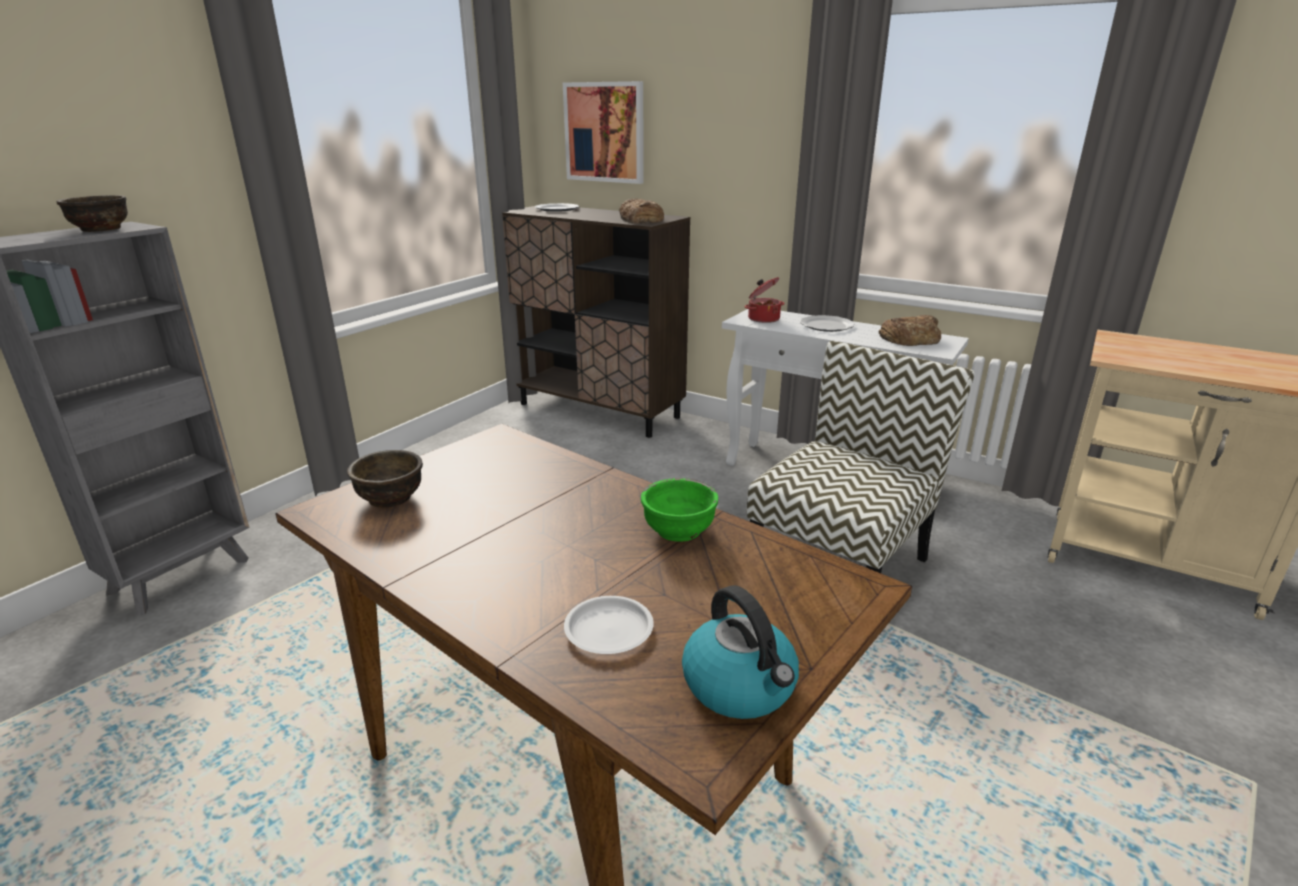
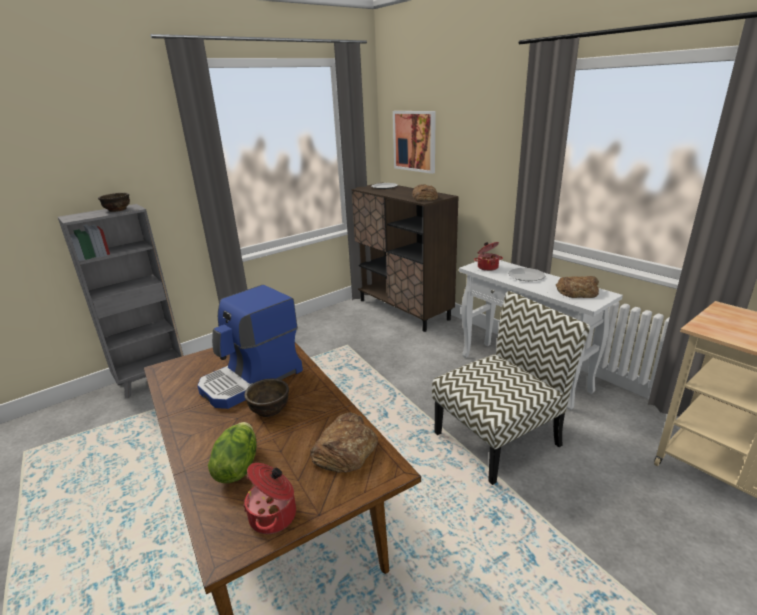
camera: 20 degrees right, 0 degrees up
brown bowl [347,450,423,508] -> brown bowl moved to [244,378,289,417]
white plate [564,596,654,654] -> lettuce [208,422,257,483]
green bowl [641,478,718,542] -> none
kettle [682,585,799,719] -> cooking pot [243,463,296,534]
none -> coffee machine [197,285,303,409]
none -> bread [310,412,378,472]

